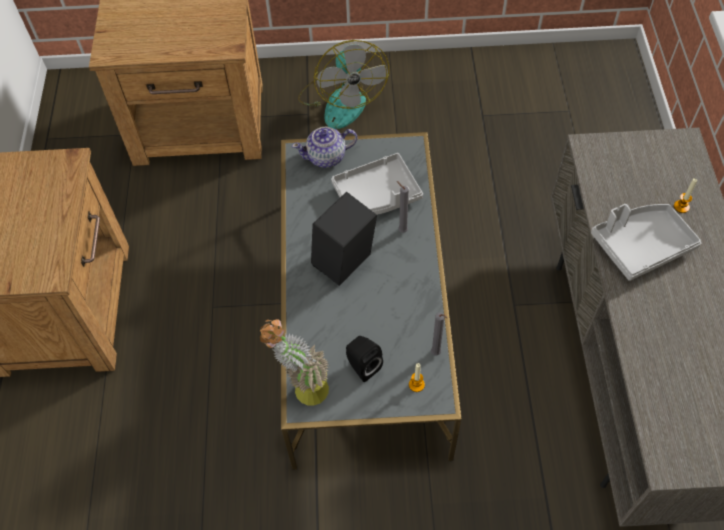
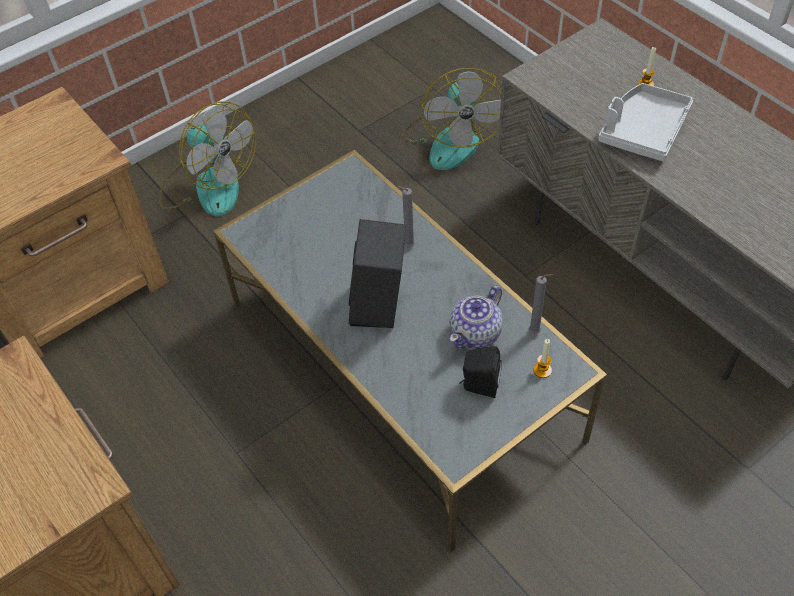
camera: 35 degrees left, 5 degrees down
potted plant [260,319,329,405] -> none
teapot [292,127,357,168] -> teapot moved to [450,286,503,349]
grey tray [331,153,423,215] -> none
none -> fan [402,68,502,170]

